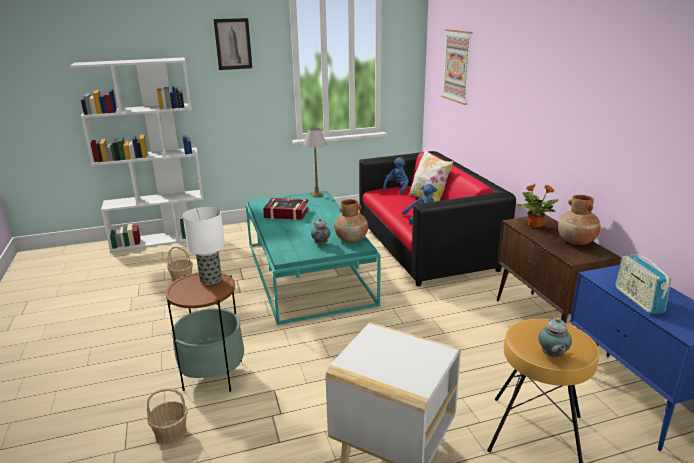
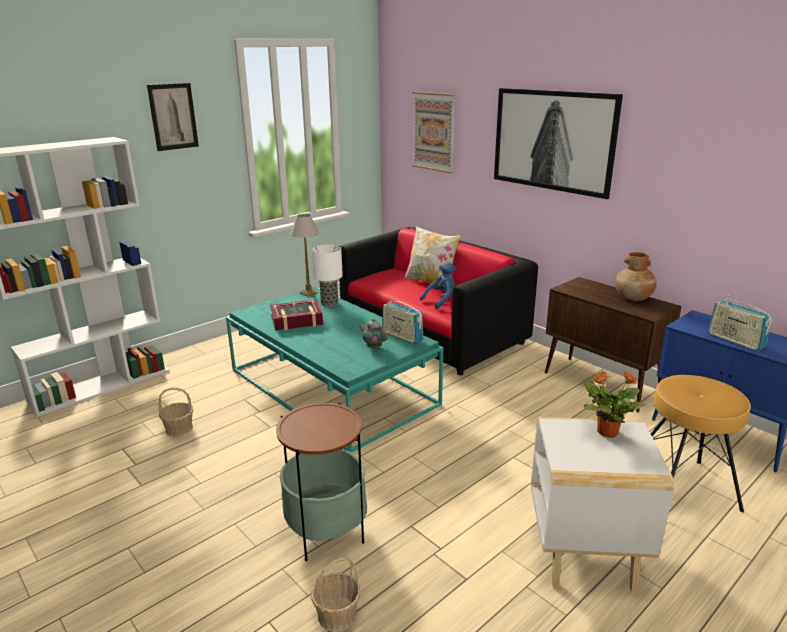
camera: 25 degrees left, 0 degrees up
table lamp [183,207,225,285] -> table lamp moved to [312,245,343,307]
brown vase [334,199,368,242] -> radio [382,297,423,344]
blue plush toy [383,157,409,194] -> none
potted plant [517,183,559,228] -> potted plant moved to [584,370,645,438]
teapot [539,317,572,358] -> none
none -> picture [494,88,623,199]

